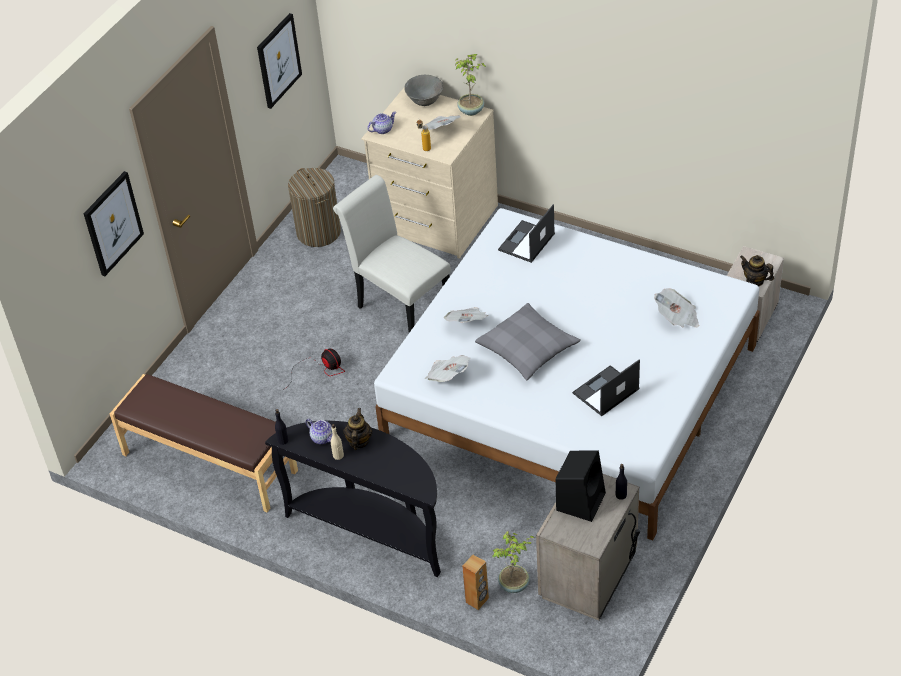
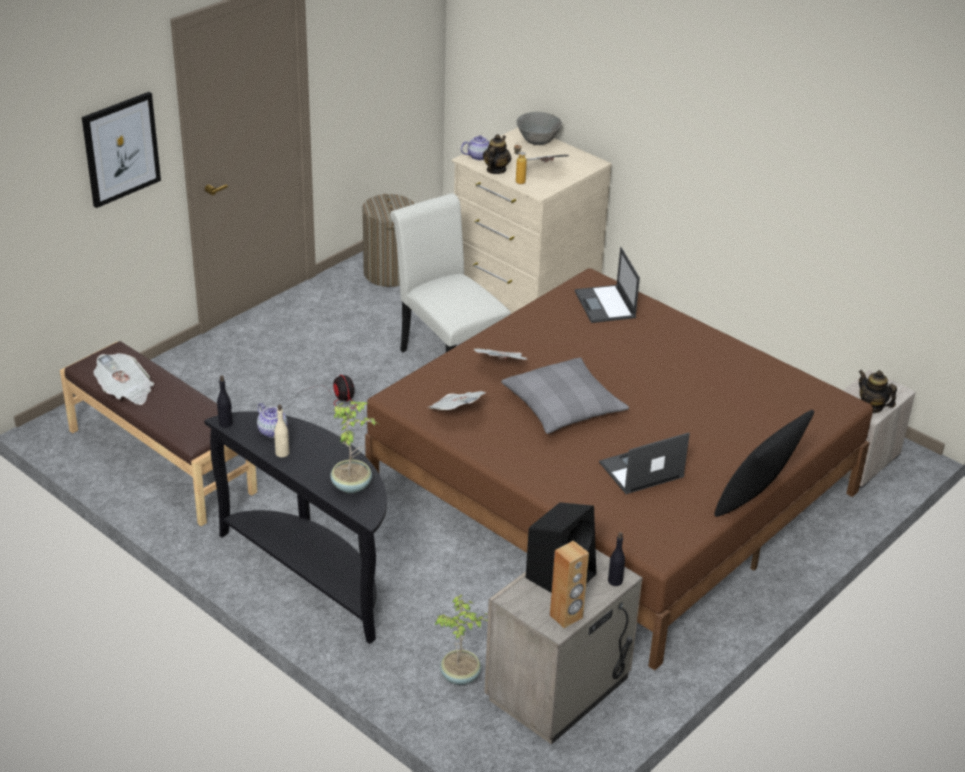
camera: 10 degrees right, 10 degrees down
picture [257,13,302,109] -> none
teapot [343,408,373,450] -> teapot moved to [483,134,511,174]
white bed [374,208,760,541] -> brown bed [365,268,873,670]
potted plant [455,54,487,116] -> potted plant moved to [330,401,378,493]
brown speaker [462,555,489,610] -> brown speaker moved to [550,540,589,628]
laptop [498,204,555,263] -> laptop turned 60 degrees counterclockwise [575,247,640,323]
newspaper [654,289,699,327] -> newspaper moved to [93,353,154,405]
none -> black pillow [714,410,814,517]

